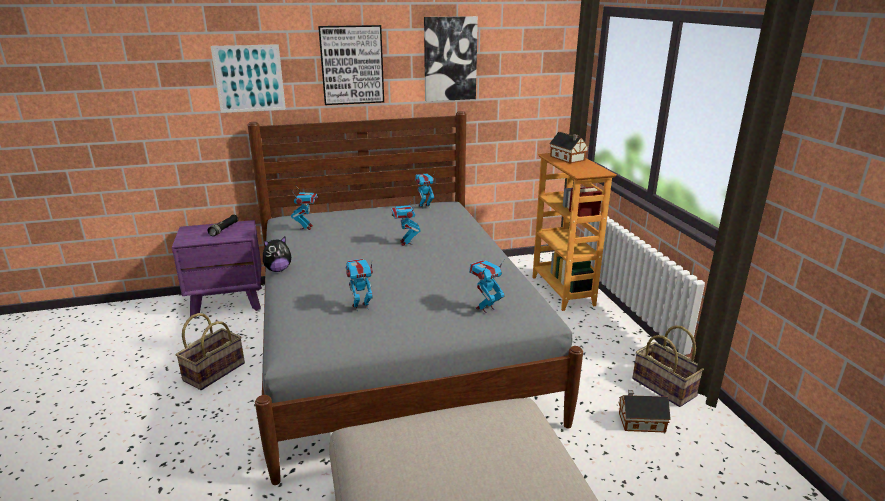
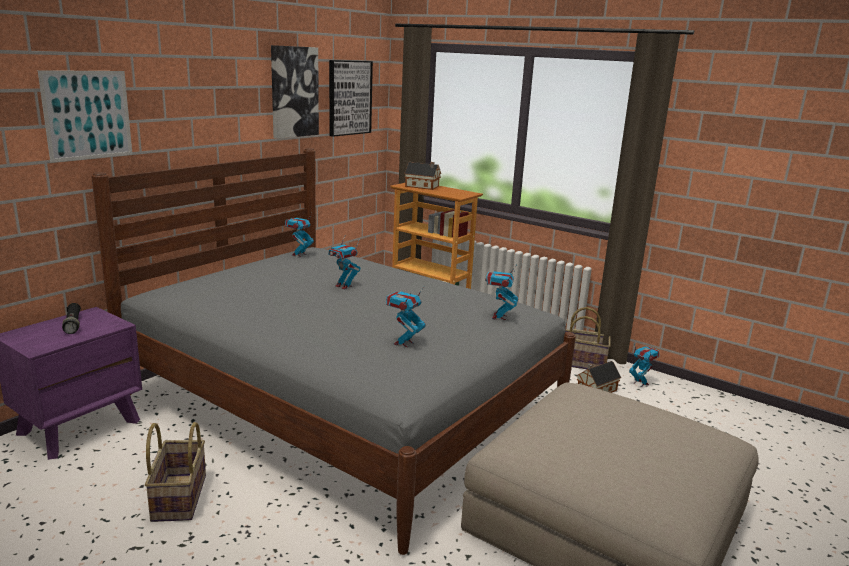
camera: 40 degrees left, 5 degrees down
plush toy [263,237,291,272] -> none
toy robot [291,187,318,230] -> toy robot moved to [629,343,659,387]
picture [318,25,384,105] -> picture moved to [329,60,373,137]

